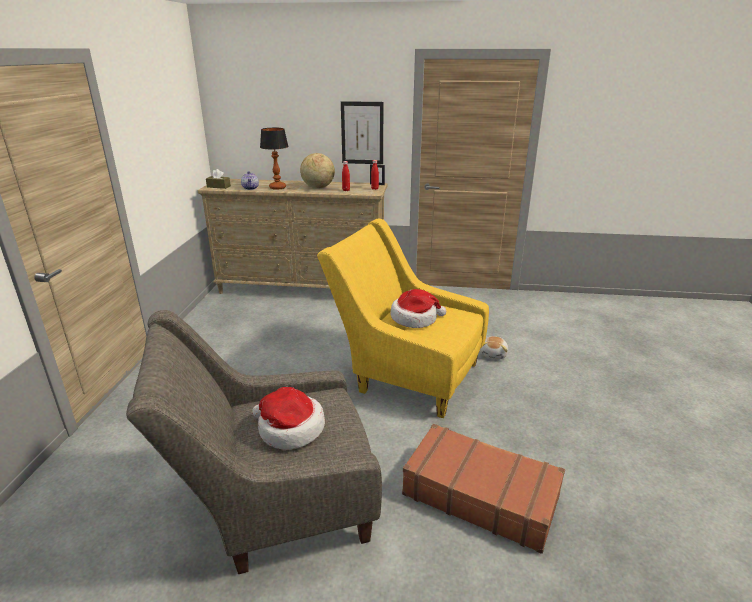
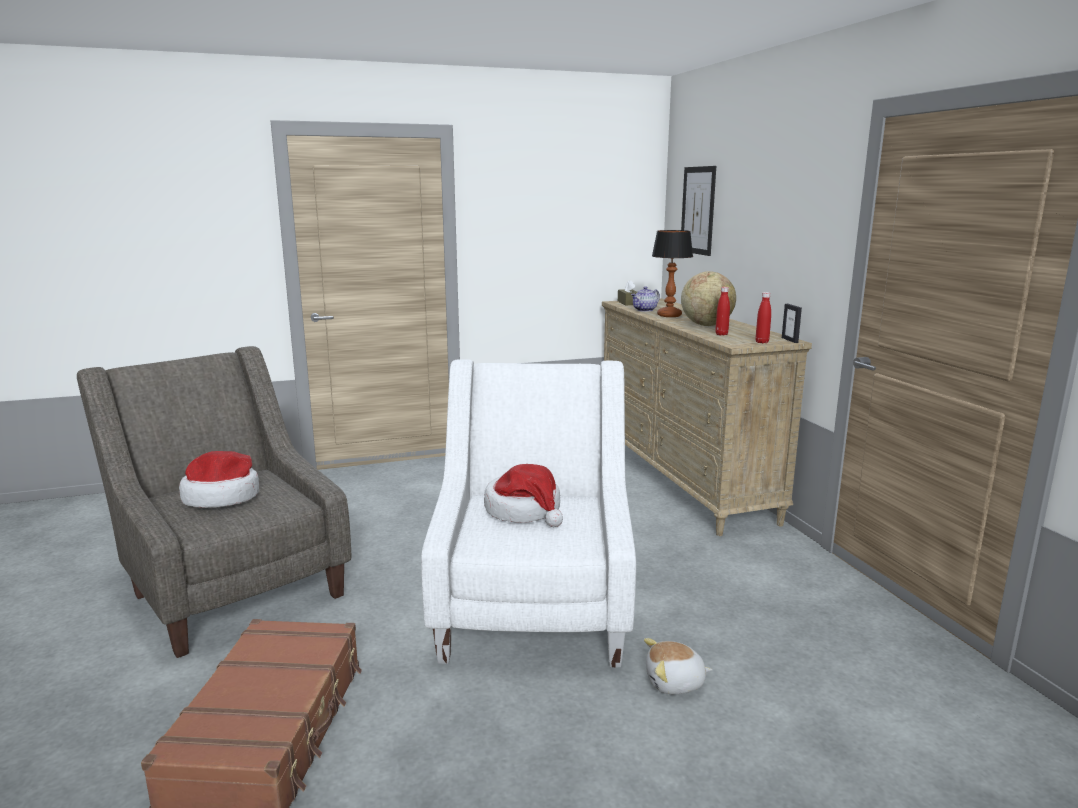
camera: 65 degrees right, 10 degrees down
yellow armchair [317,219,489,418] -> white armchair [421,359,636,667]
picture [341,101,384,164] -> picture moved to [681,166,716,256]

